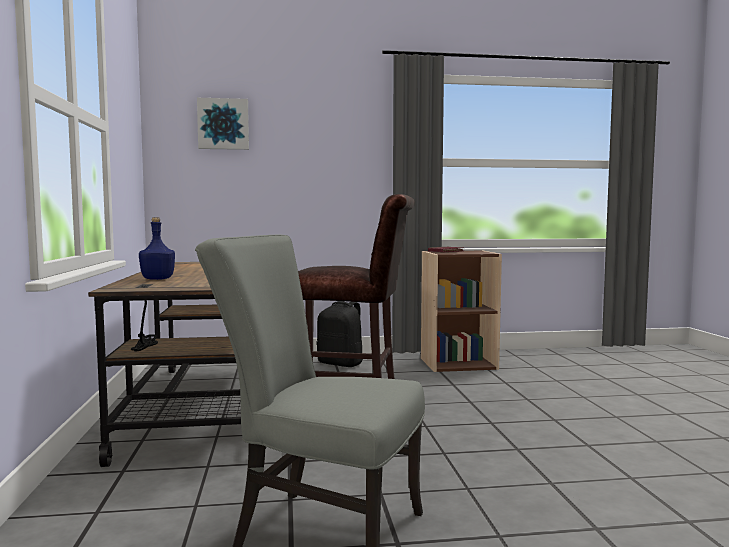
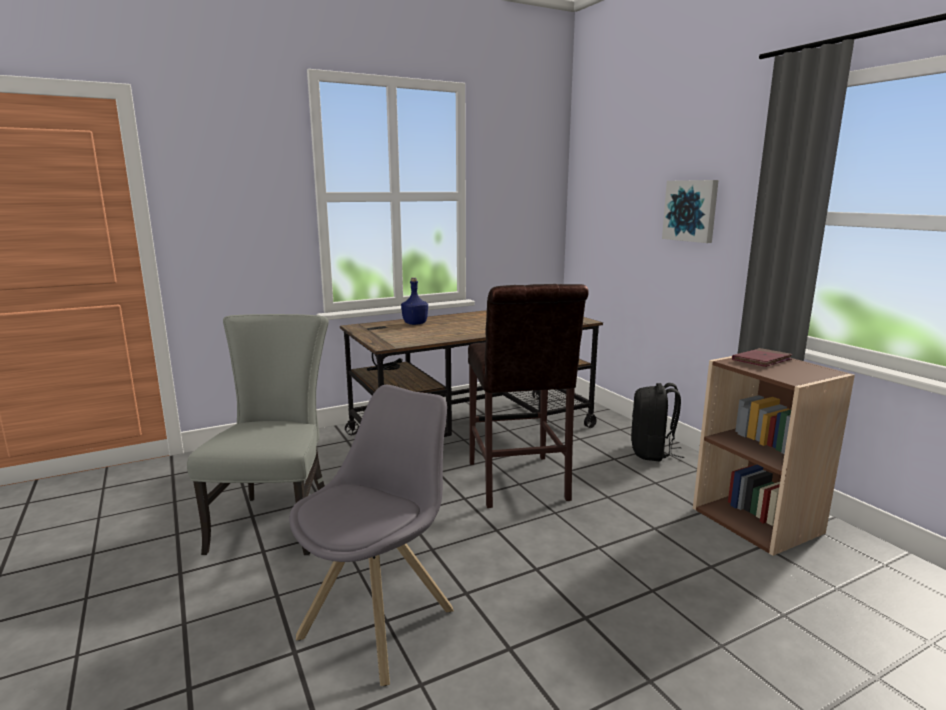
camera: 70 degrees right, 10 degrees up
picture [197,98,249,150] -> picture moved to [662,180,719,243]
none -> grey chair [289,385,454,686]

